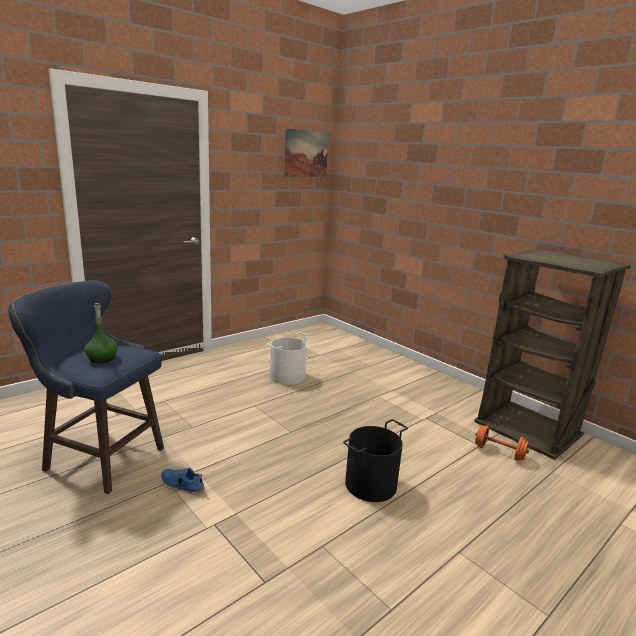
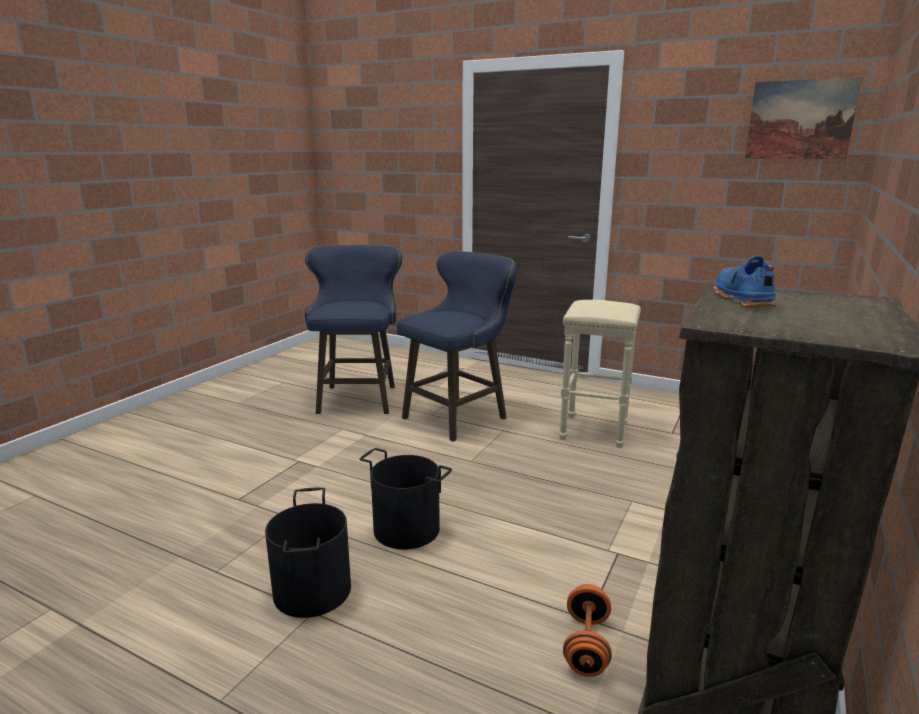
camera: 70 degrees right, 0 degrees up
green bottle [84,303,118,363] -> none
blue shoe [161,468,205,495] -> blue shoe moved to [714,256,777,307]
white bucket [266,332,310,385] -> beige stool [559,300,641,448]
none -> black bucket [265,487,351,618]
none -> blue stool [397,251,517,442]

